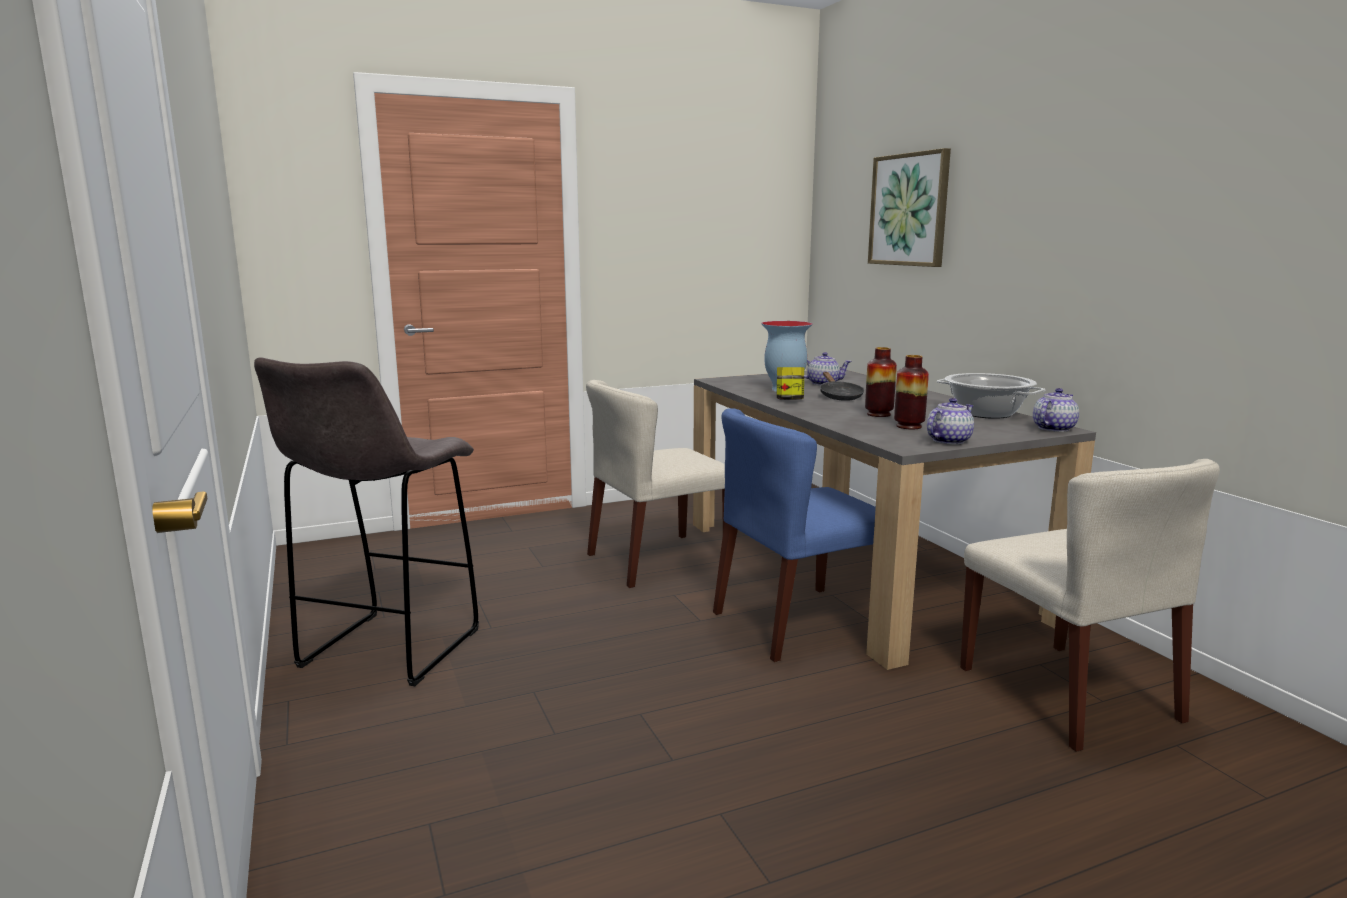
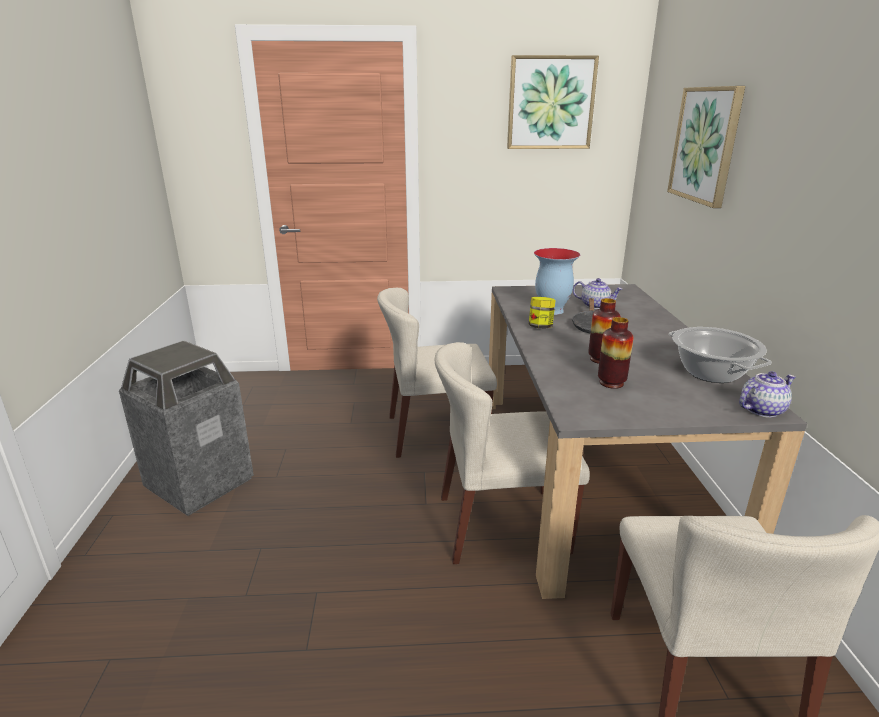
camera: 20 degrees right, 10 degrees up
grey stool [254,358,479,686] -> trash can [119,340,254,516]
blue chair [713,408,876,662] -> beige chair [434,342,590,564]
teapot [927,398,974,445] -> none
none -> picture [507,55,599,149]

